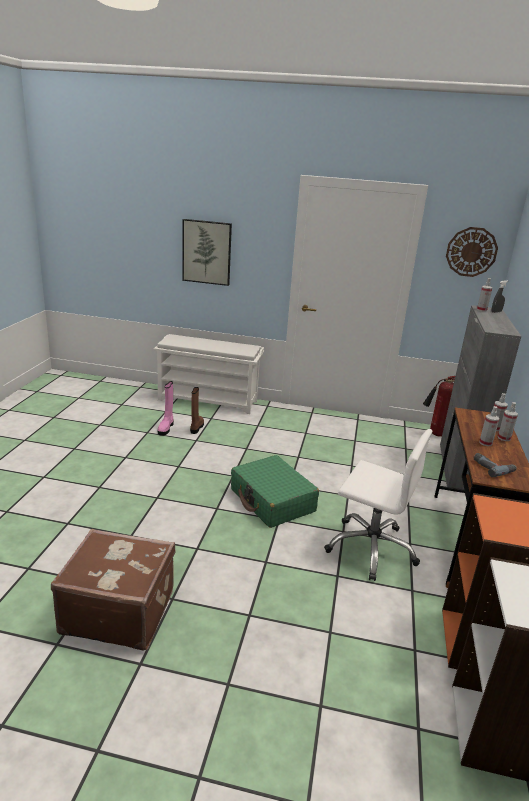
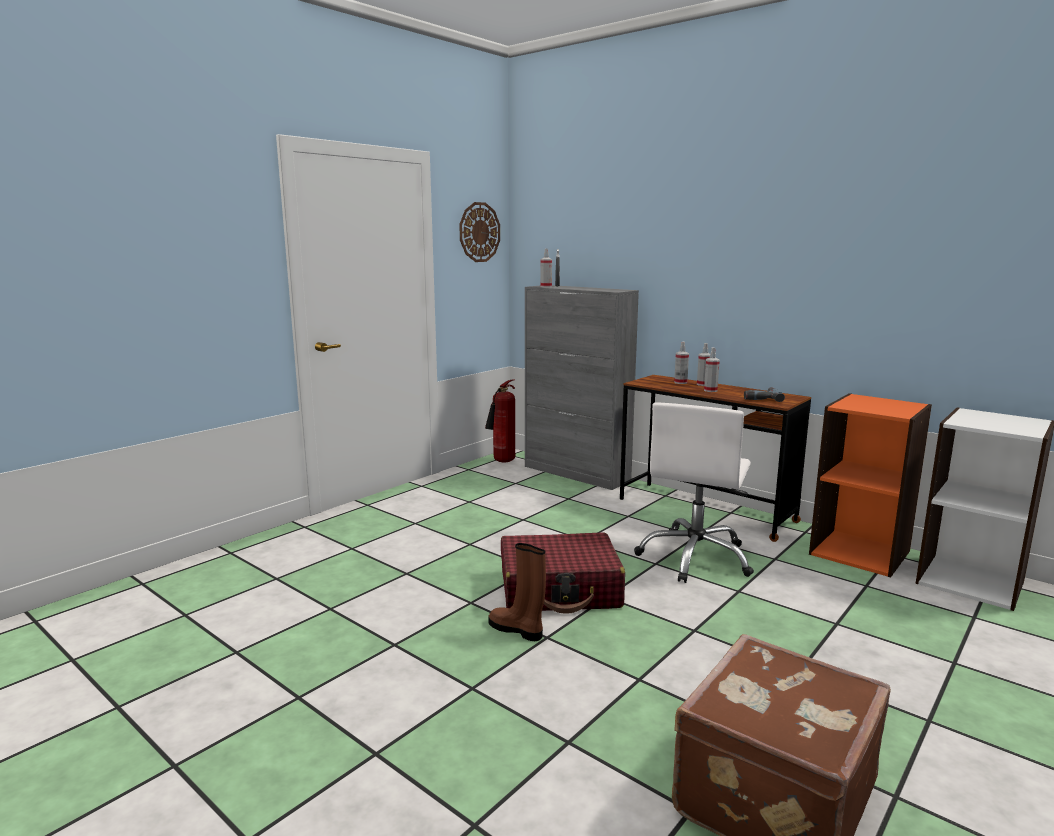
camera: 60 degrees left, 10 degrees down
white shoe rack [154,334,264,414] -> none
pink boot [158,381,174,436] -> none
picture [182,219,232,286] -> none
brown boot [190,387,204,434] -> brown boot moved to [489,543,546,641]
green suitcase [231,455,319,528] -> red suitcase [501,533,625,614]
white office chair [324,429,432,581] -> white office chair turned 150 degrees clockwise [634,402,754,583]

